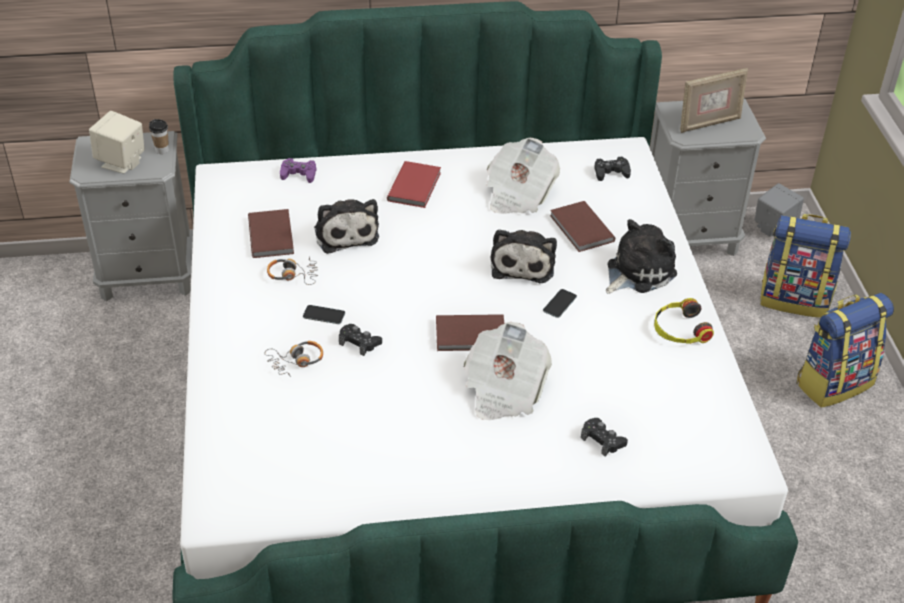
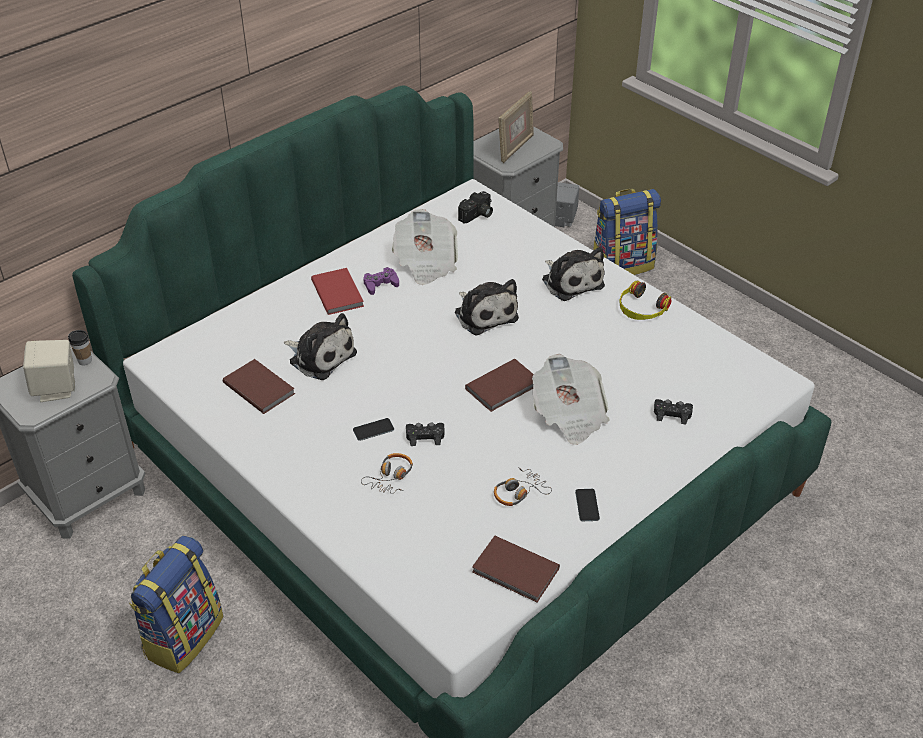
camera: 35 degrees left, 0 degrees up
headphones [267,256,318,285] -> headphones moved to [494,467,552,506]
purple game controller [280,158,317,183] -> purple game controller moved to [363,267,399,295]
phone [543,289,577,318] -> phone moved to [575,489,600,521]
brown book [550,201,615,252] -> brown book moved to [472,536,560,603]
black game controller [594,157,631,181] -> camera [458,191,493,224]
plush toy [606,219,677,294] -> plush toy turned 135 degrees clockwise [542,247,605,301]
backpack [797,293,894,408] -> backpack moved to [129,536,223,673]

